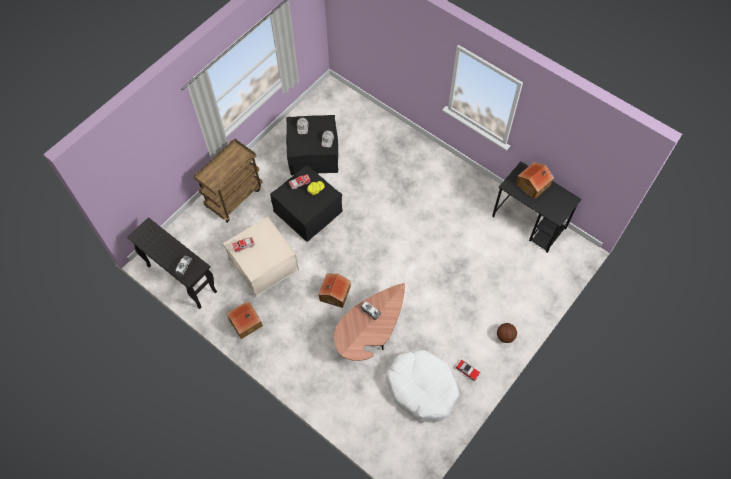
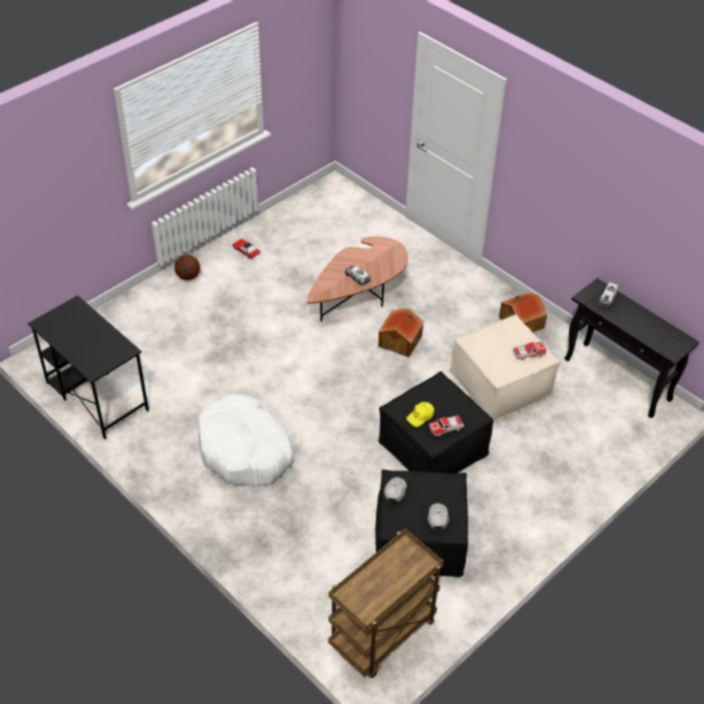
camera: 175 degrees left, 15 degrees down
brown cart [194,139,262,223] -> brown cart moved to [328,528,444,678]
white dog bed [386,350,459,422] -> white dog bed moved to [197,394,294,486]
toy house [516,162,554,200] -> none

